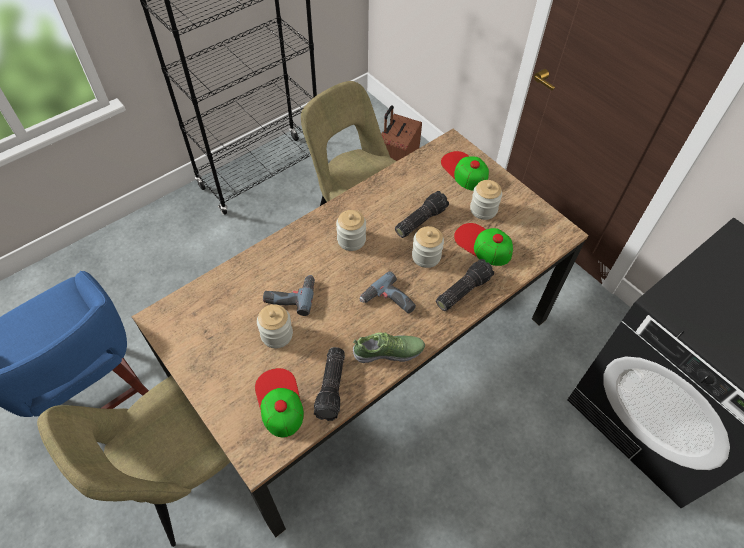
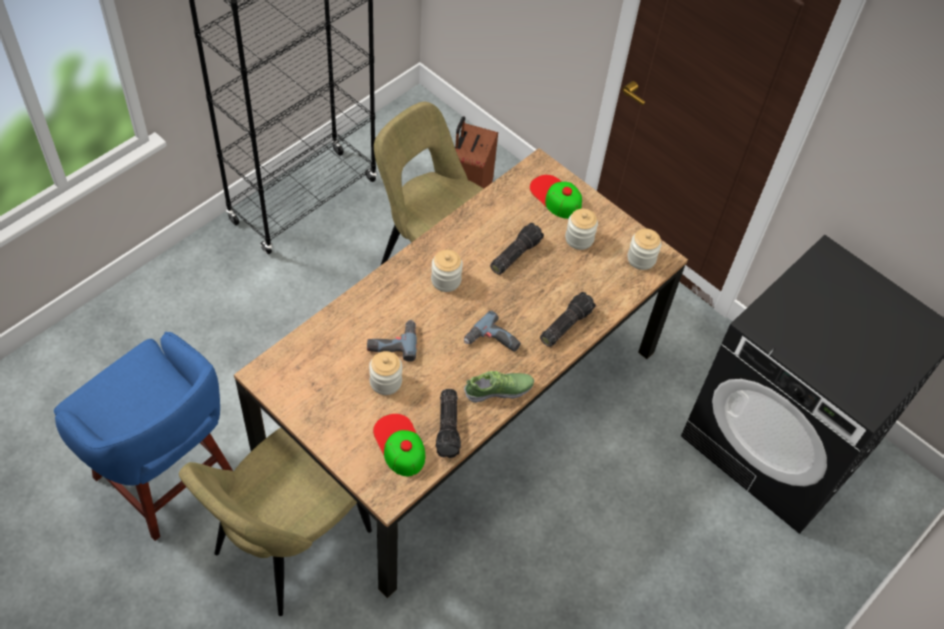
camera: 10 degrees left, 0 degrees up
jar [412,226,444,268] -> jar moved to [627,229,662,270]
cap [454,223,513,266] -> none

